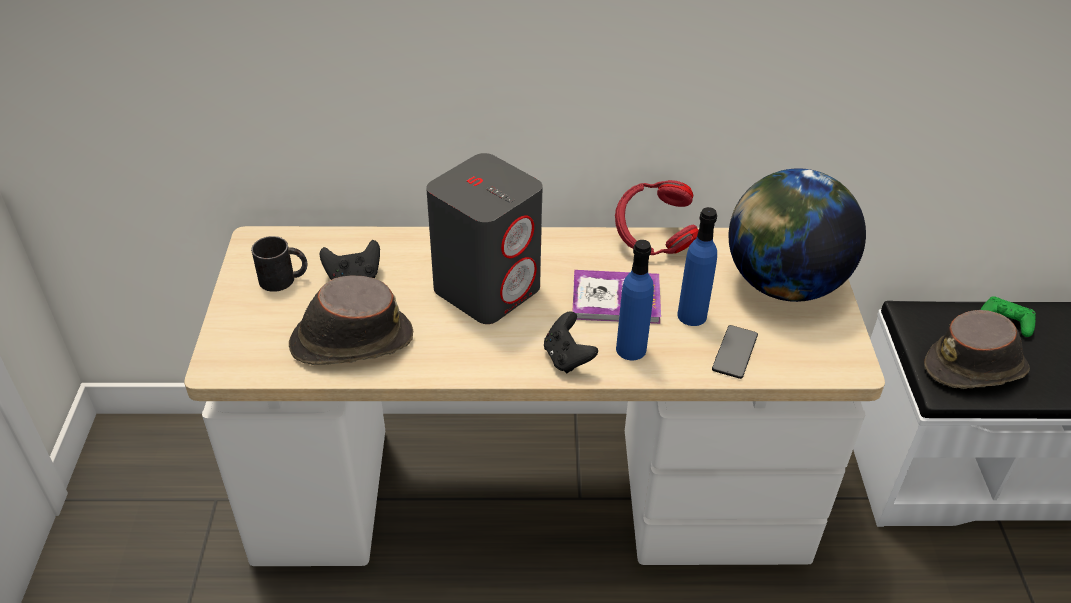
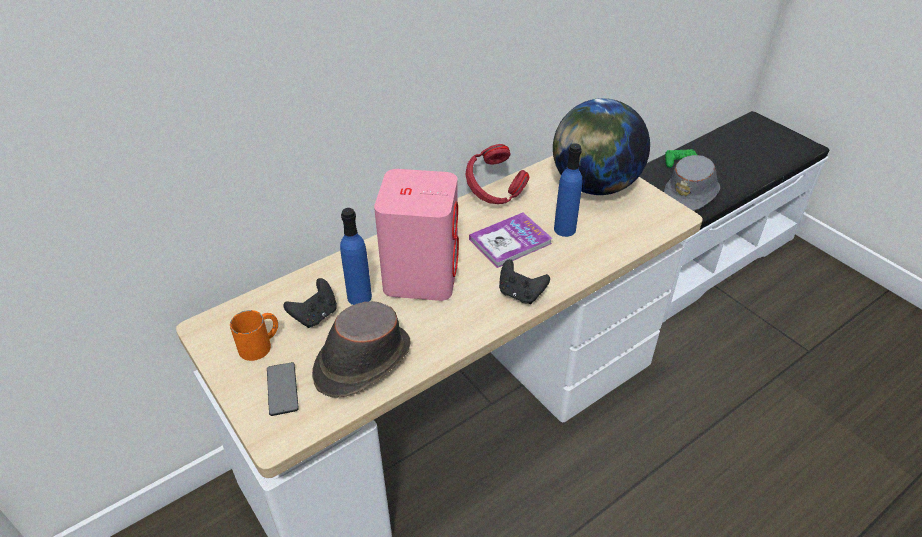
camera: 35 degrees left, 0 degrees up
black mug [251,236,307,292] -> orange mug [230,310,278,361]
grey speaker [426,153,543,324] -> pink speaker [374,169,459,301]
blue bottle [616,240,654,360] -> blue bottle moved to [340,208,372,305]
phone [712,325,758,379] -> phone moved to [267,362,299,416]
brown hat [924,310,1030,389] -> grey hat [664,155,720,211]

